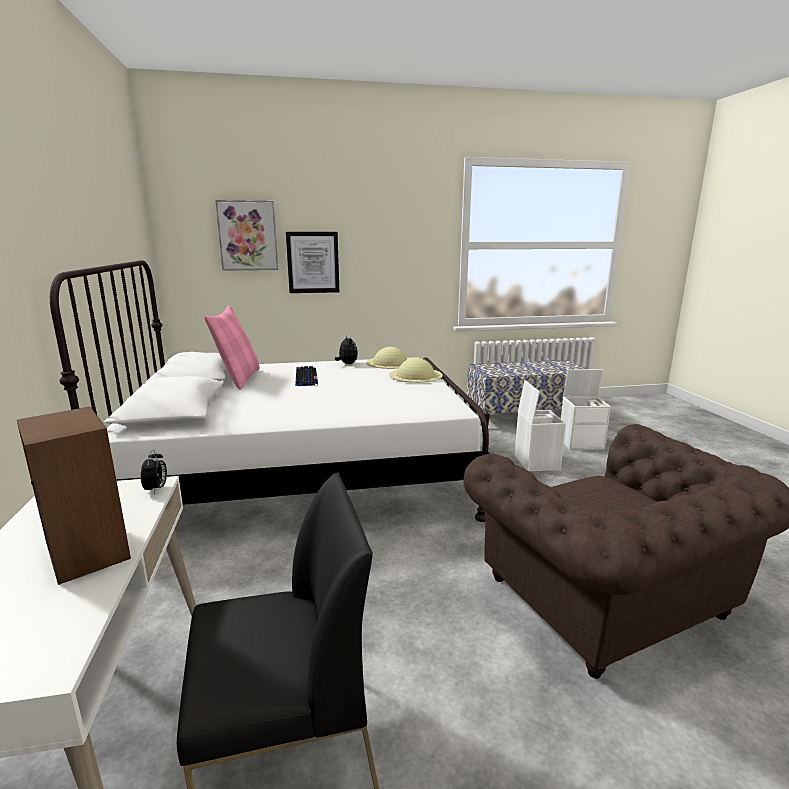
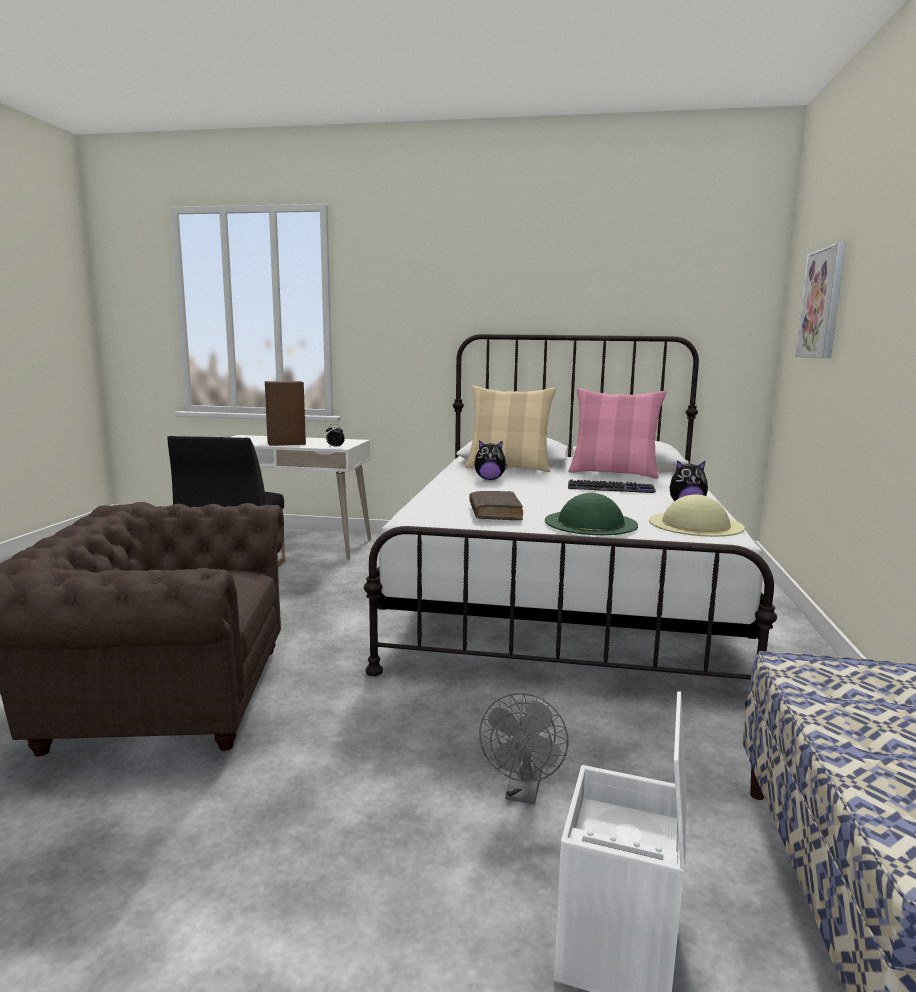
camera: 110 degrees right, 5 degrees down
picture [286,232,339,293] -> none
beige hat [389,358,443,383] -> green hat [545,493,638,535]
white storage box [515,380,566,471] -> grey fan [479,693,569,804]
none -> beige pillow [465,386,556,472]
none -> brown book [469,491,523,520]
none -> plush toy [474,440,508,480]

